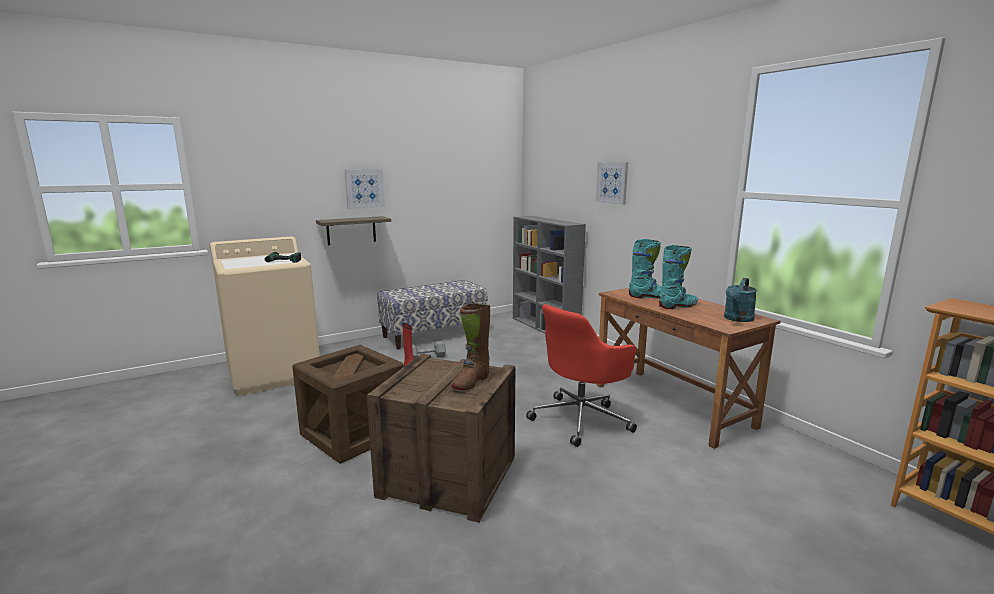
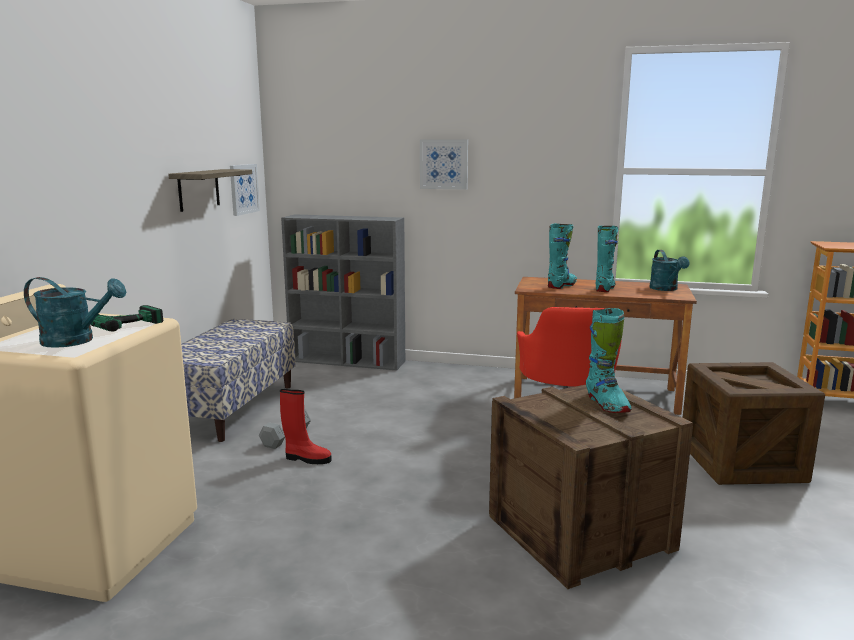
camera: 45 degrees left, 0 degrees up
crate [292,345,404,464] -> crate moved to [683,362,825,485]
shelf [316,216,391,245] -> shelf moved to [168,169,252,212]
picture [345,169,385,209] -> picture moved to [230,164,260,216]
brown boot [451,303,490,390] -> turquoise boot [586,308,631,413]
none -> turquoise watering can [24,277,126,348]

